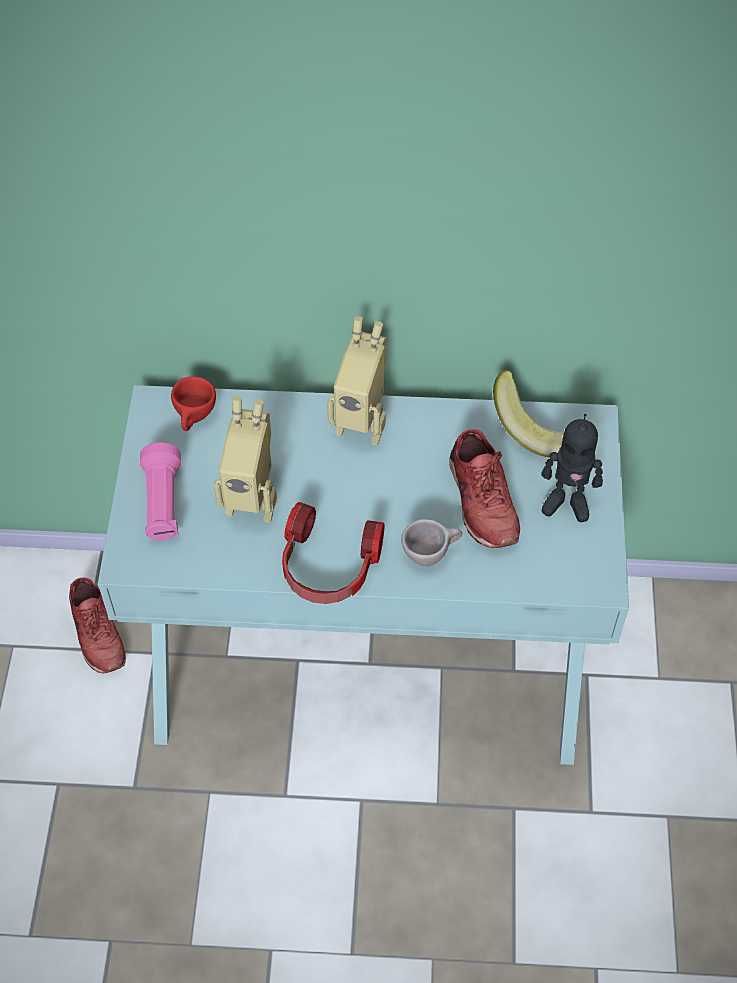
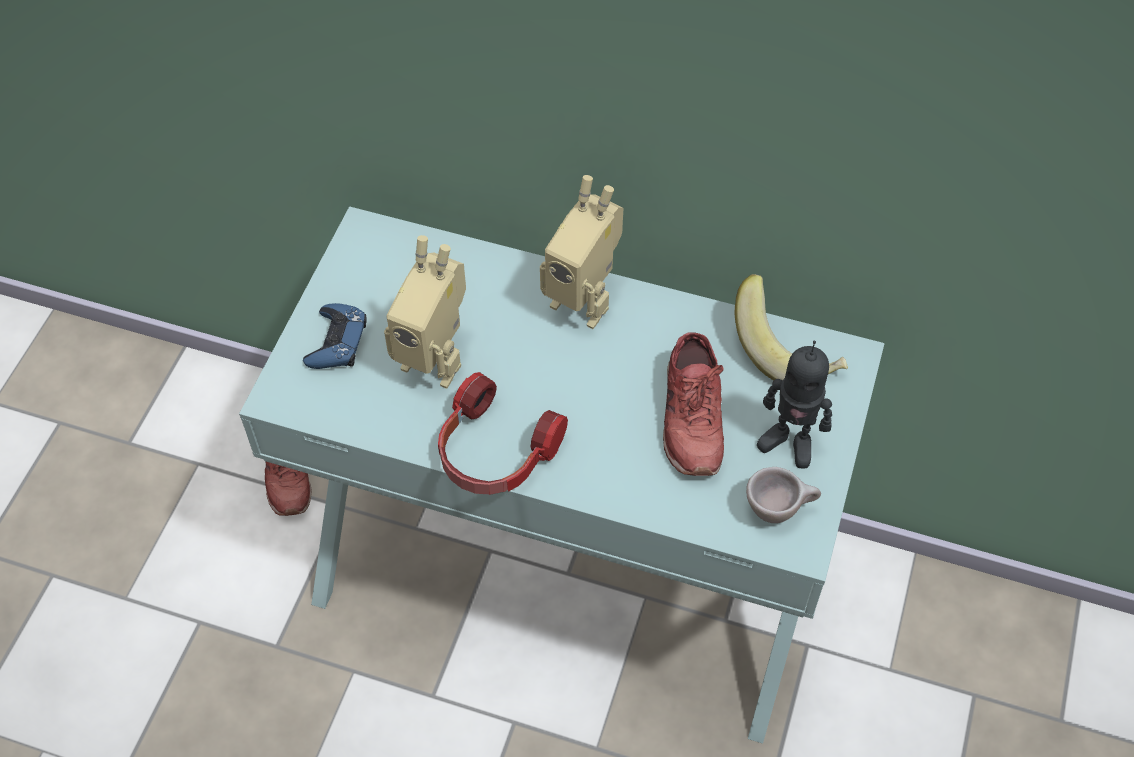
camera: 15 degrees right, 0 degrees up
pink flashlight [140,442,181,540] -> blue game controller [303,303,367,369]
red cup [171,376,216,431] -> none
beige cup [401,519,462,566] -> beige cup moved to [746,467,821,523]

